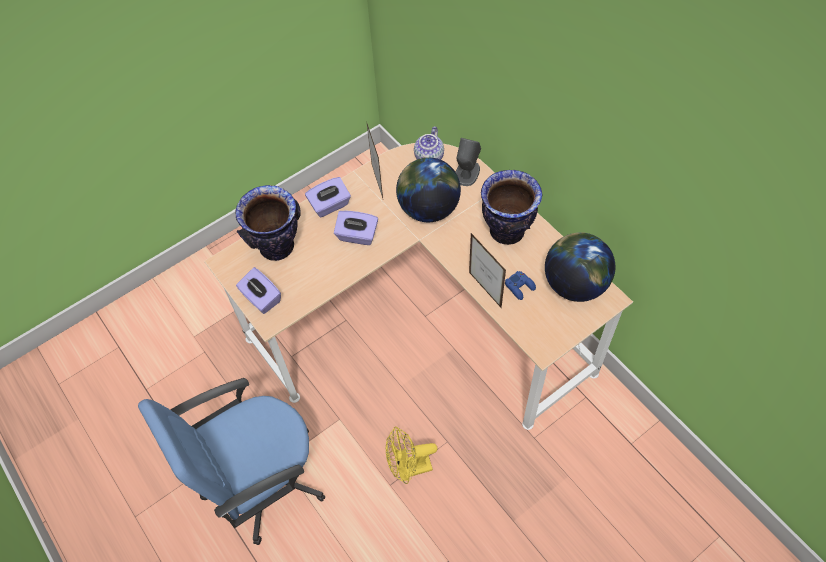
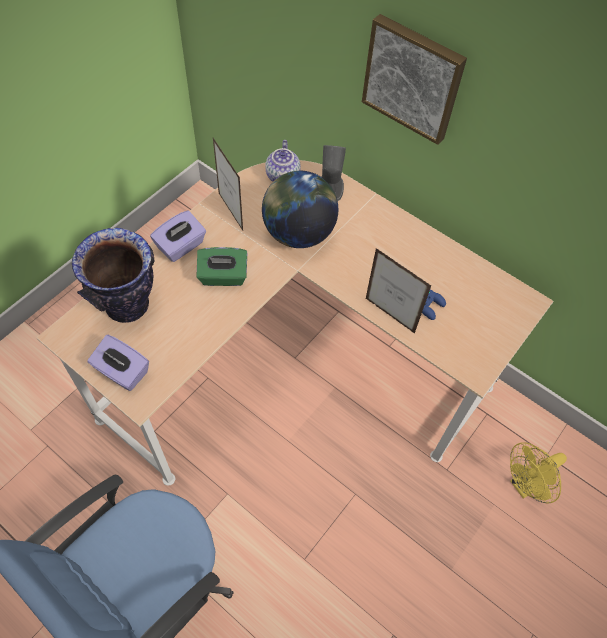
camera: 20 degrees left, 0 degrees up
purple tissue box [334,210,378,245] -> green tissue box [196,247,247,286]
yellow fan [386,427,437,484] -> yellow fan moved to [510,443,567,504]
vase [481,170,542,245] -> none
globe [545,232,615,302] -> none
none -> picture [362,14,467,145]

